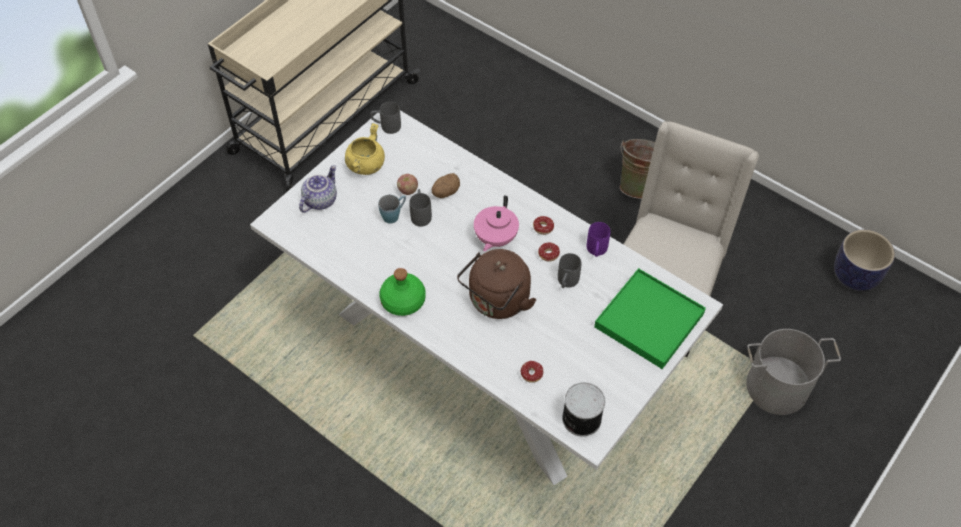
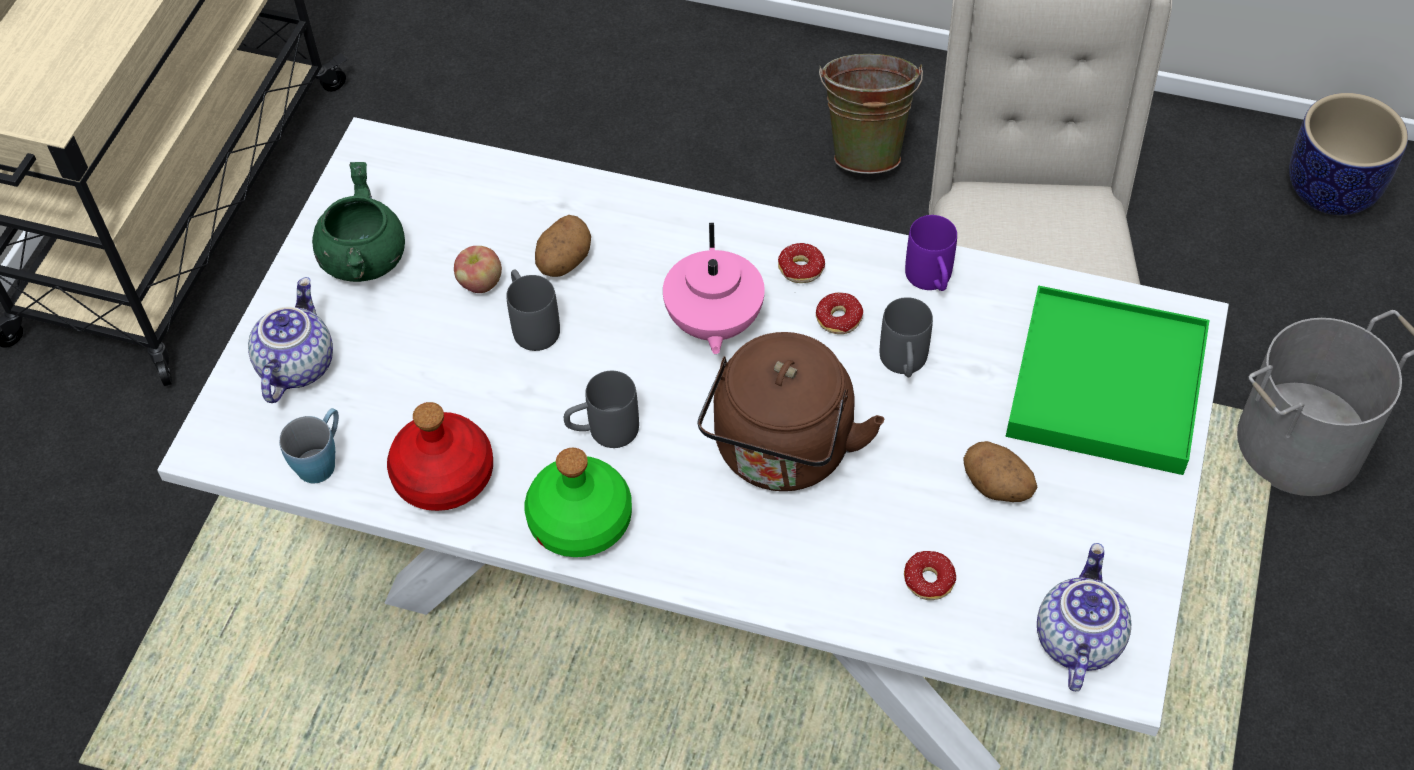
camera: 20 degrees left, 0 degrees up
yellow cooking pot [345,123,385,175] -> green cooking pot [312,162,405,282]
grey mug [370,102,401,134] -> grey mug moved to [564,371,639,448]
blue mug [378,195,406,223] -> blue mug moved to [279,408,339,483]
can [562,382,605,437] -> teapot [1037,543,1131,691]
none -> red bottle [387,402,493,511]
none -> potato [963,441,1038,502]

